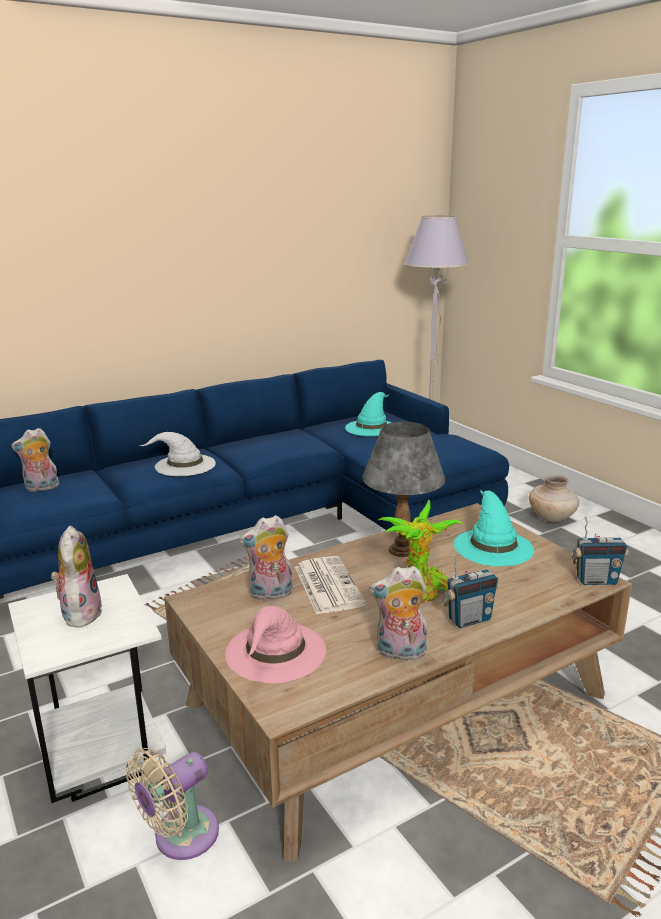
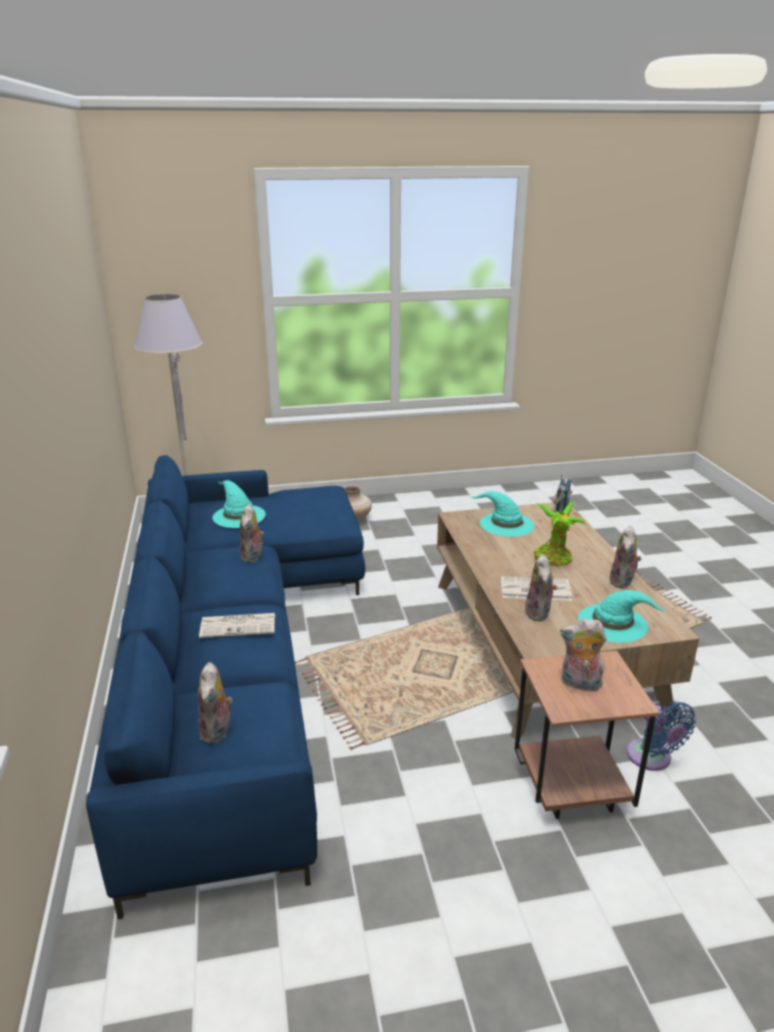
camera: 70 degrees left, 5 degrees up
white side table [8,574,166,803] -> brown side table [515,650,659,819]
beige fan [126,748,219,860] -> blue fan [627,700,696,771]
white hat [139,432,216,476] -> newspaper [199,613,275,638]
pink hat [225,606,326,683] -> turquoise hat [578,590,667,642]
grey table lamp [362,422,445,557] -> none
radio [442,554,498,628] -> none
none -> plush toy [240,504,264,562]

